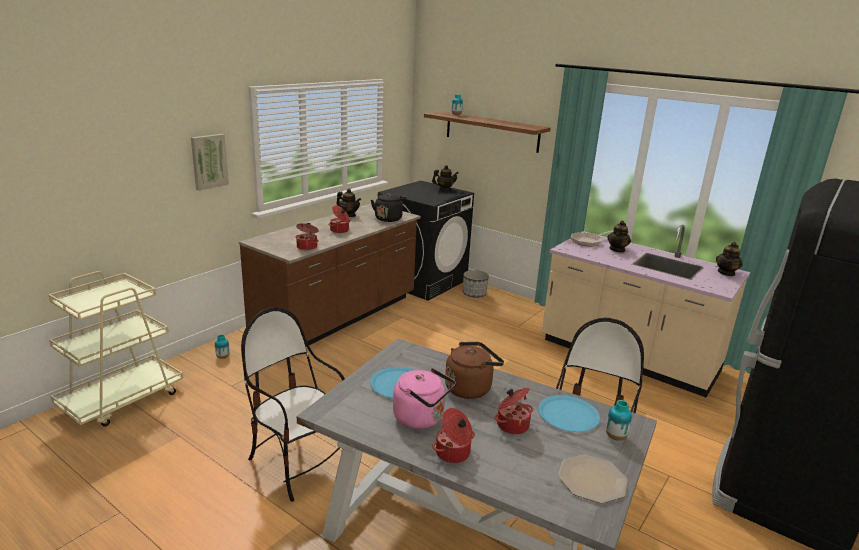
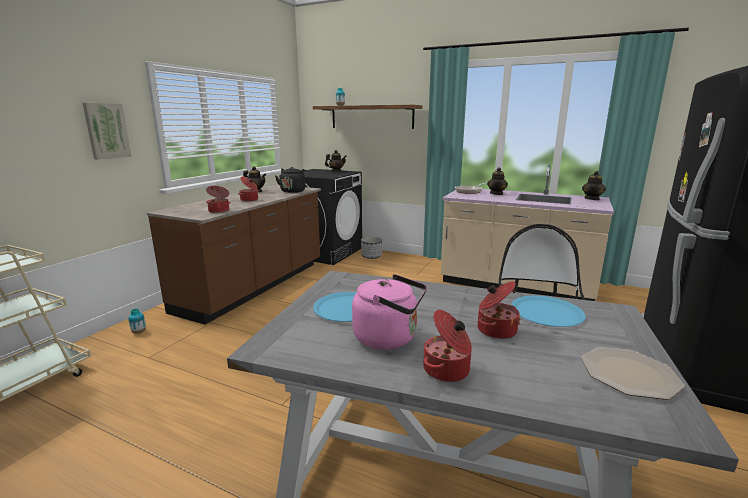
camera: 10 degrees left, 5 degrees down
chair [241,307,345,502] -> none
brown kettle [445,342,504,399] -> none
vase [606,400,632,441] -> none

